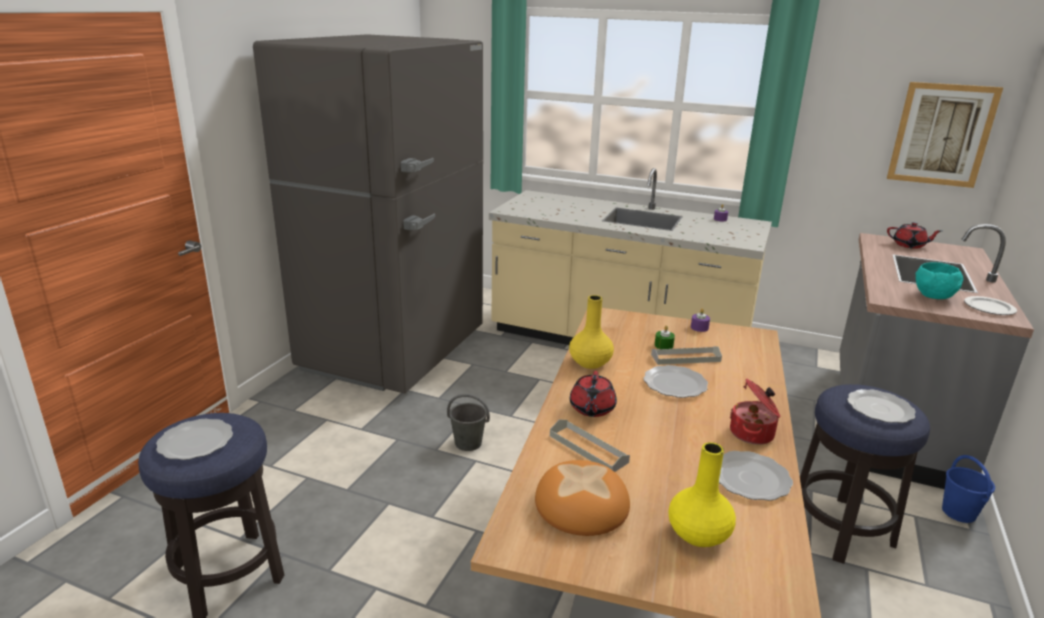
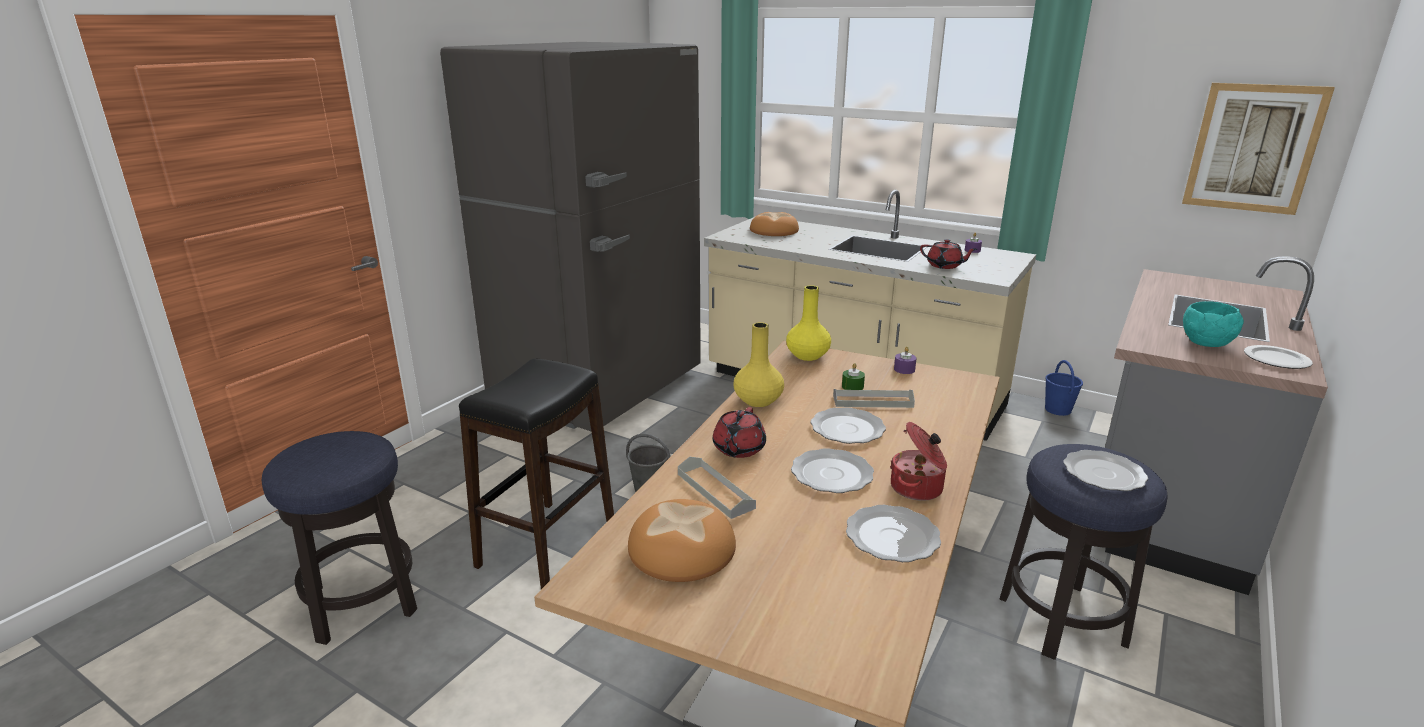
camera: 10 degrees right, 0 degrees up
plate [156,419,233,460] -> plate moved to [791,448,874,493]
yellow vase [668,442,736,547] -> yellow vase moved to [786,285,831,361]
red teapot [887,222,942,249] -> red teapot moved to [920,239,977,269]
blue bucket [942,455,995,523] -> blue bucket moved to [1045,360,1083,416]
none -> black stool [459,358,614,589]
none -> bread [750,212,799,236]

